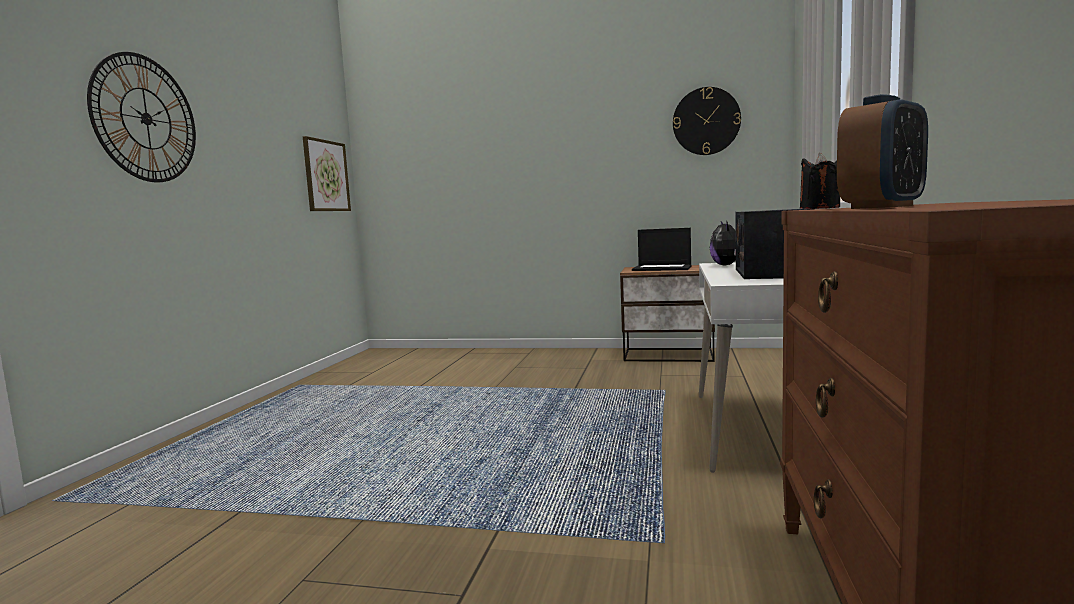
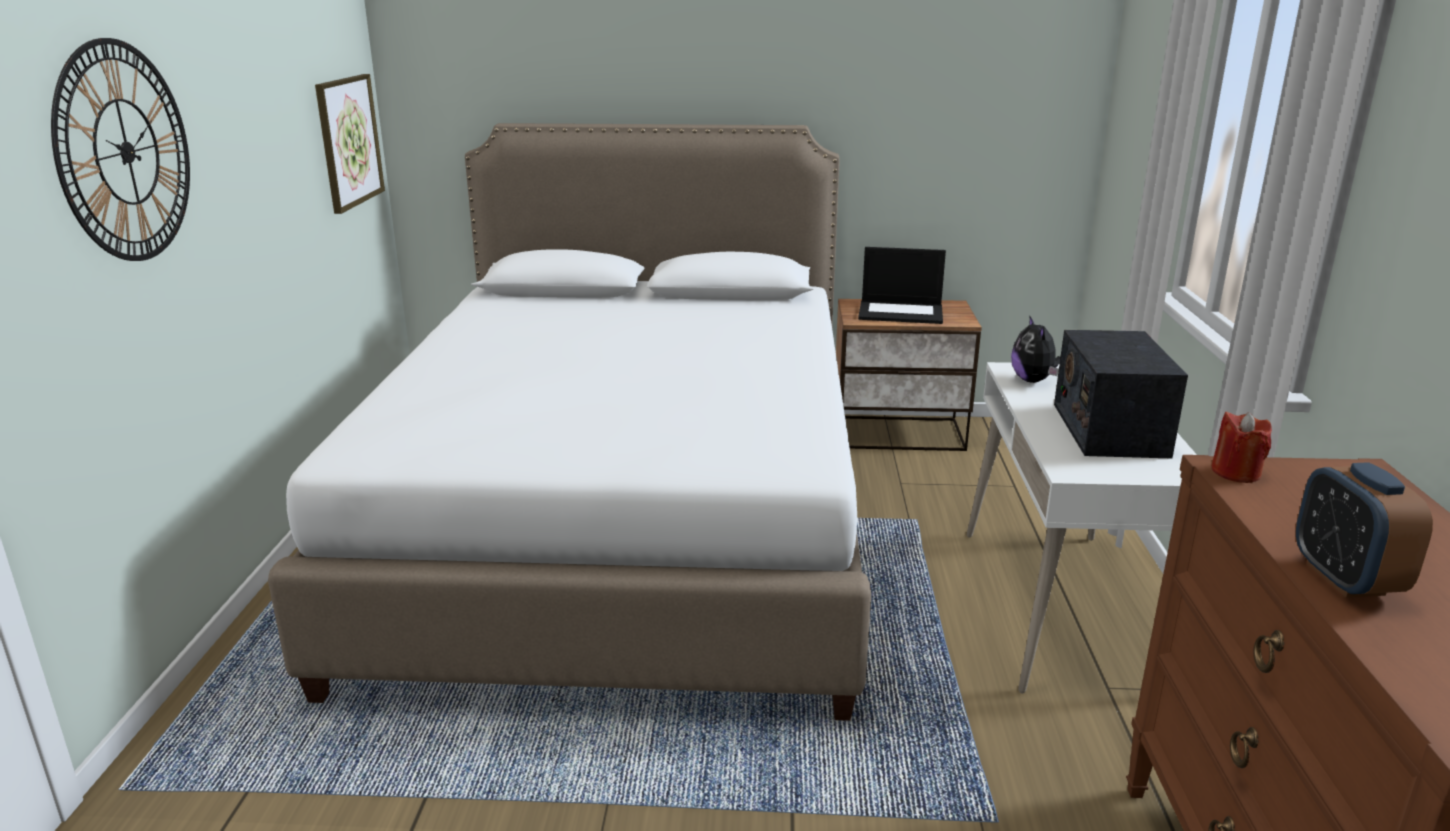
camera: 10 degrees left, 15 degrees up
wall clock [673,87,741,155] -> none
black candle [800,153,840,209] -> red candle [1212,412,1272,483]
alarm clock [837,94,928,209] -> alarm clock turned 135 degrees clockwise [1296,462,1433,598]
none -> white bed [268,123,871,721]

